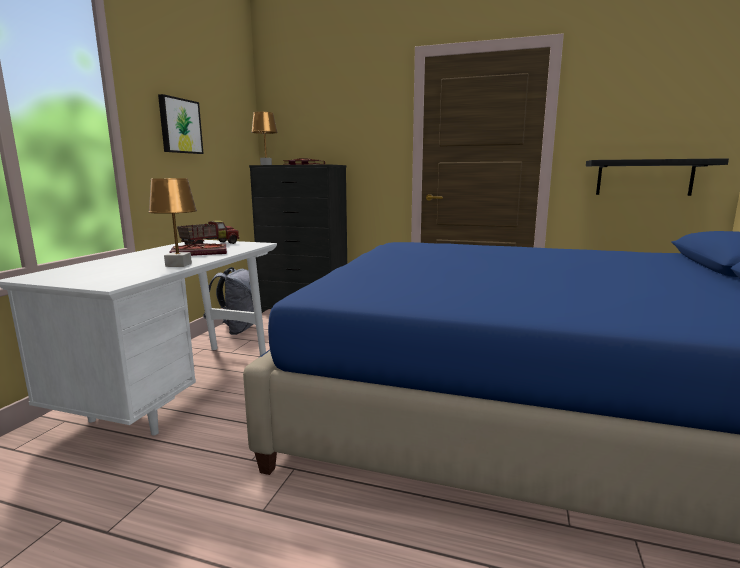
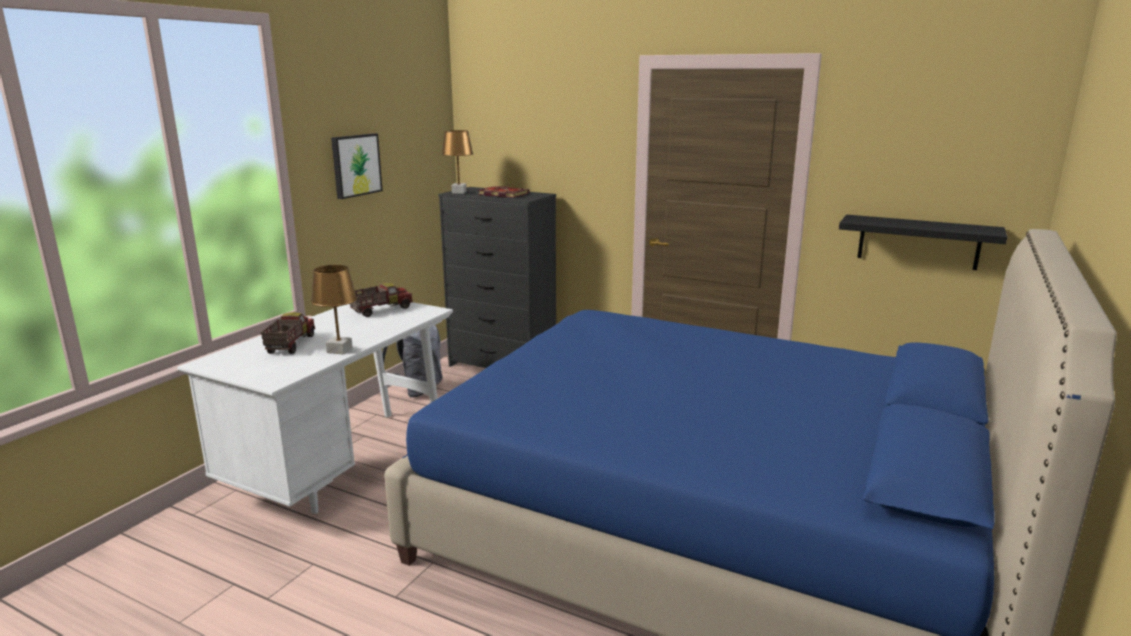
camera: 10 degrees right, 5 degrees up
book [169,243,227,256] -> none
none -> toy truck [260,312,315,354]

